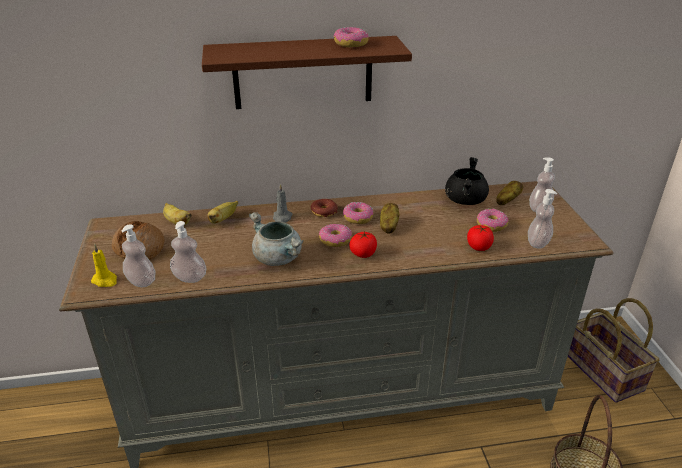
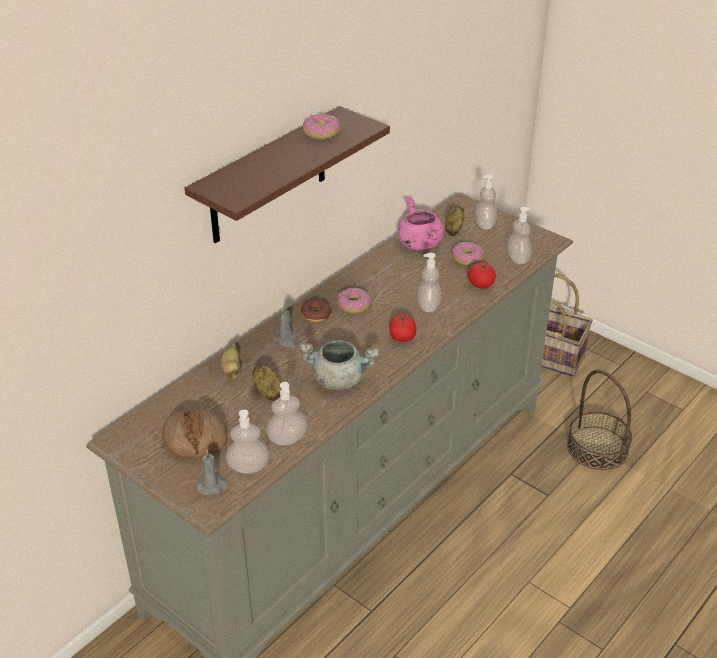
camera: 40 degrees left, 5 degrees up
yellow candle [91,244,117,287] -> grey candle [197,450,229,495]
banana [163,203,192,225] -> none
donut [319,224,352,247] -> none
potato [380,203,399,234] -> potato moved to [252,364,282,401]
black cooking pot [445,157,489,205] -> pink cooking pot [398,197,444,250]
none -> soap dispenser [417,253,442,313]

